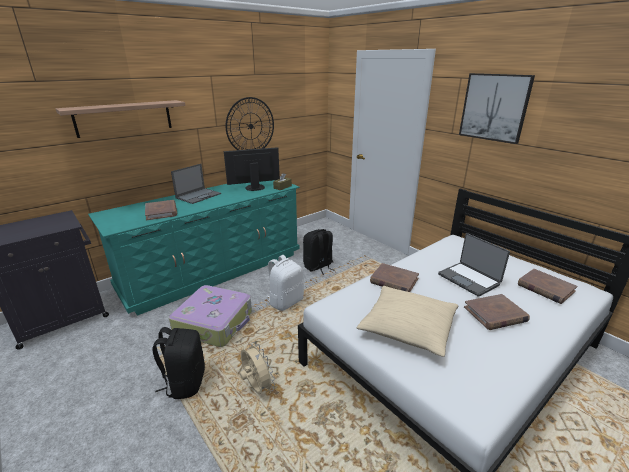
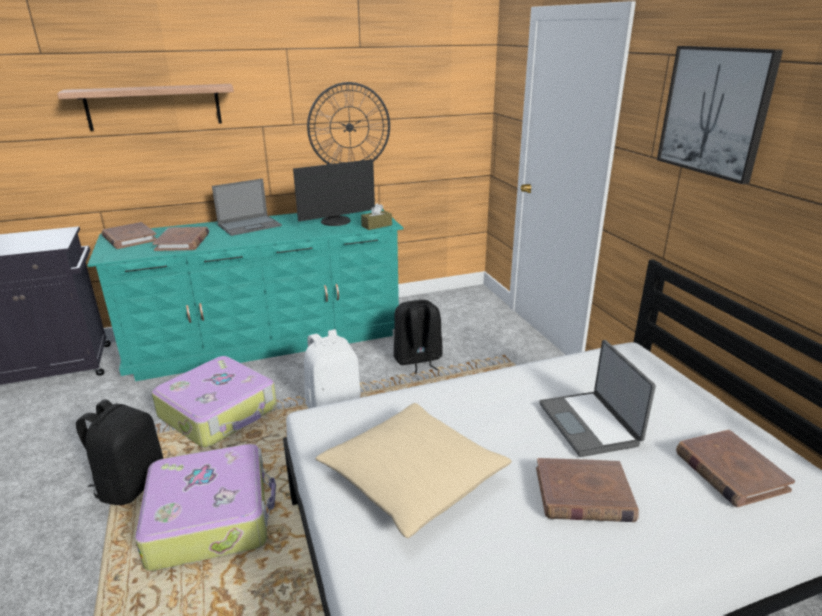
camera: 20 degrees right, 0 degrees up
monitor [224,147,280,191] -> monitor turned 150 degrees clockwise [293,159,375,226]
beige fan [240,342,275,394] -> suitcase [135,444,276,571]
brown book [370,263,419,292] -> brown book moved to [102,222,157,249]

